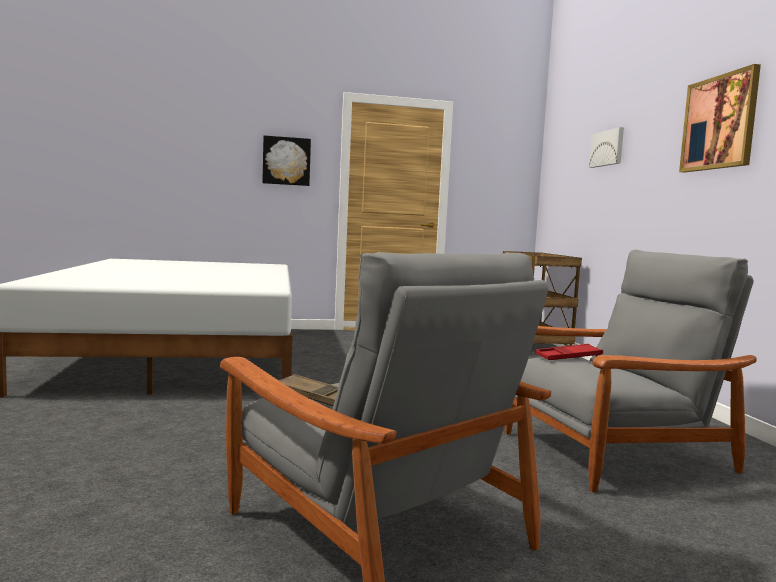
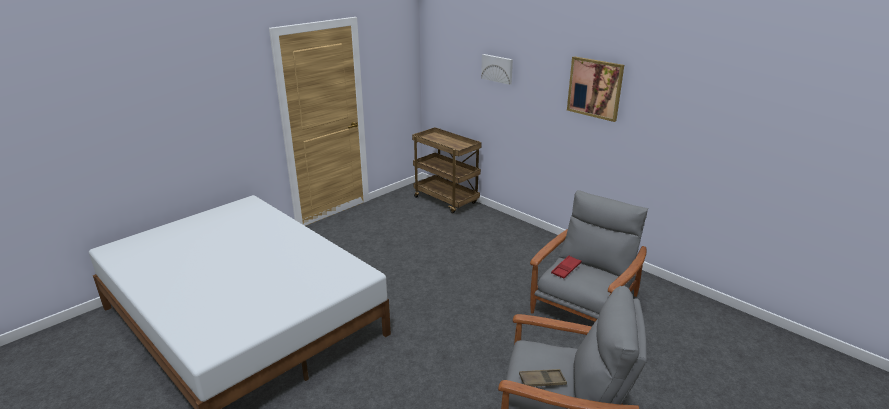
camera: 35 degrees left, 20 degrees up
picture [262,135,311,186] -> none

